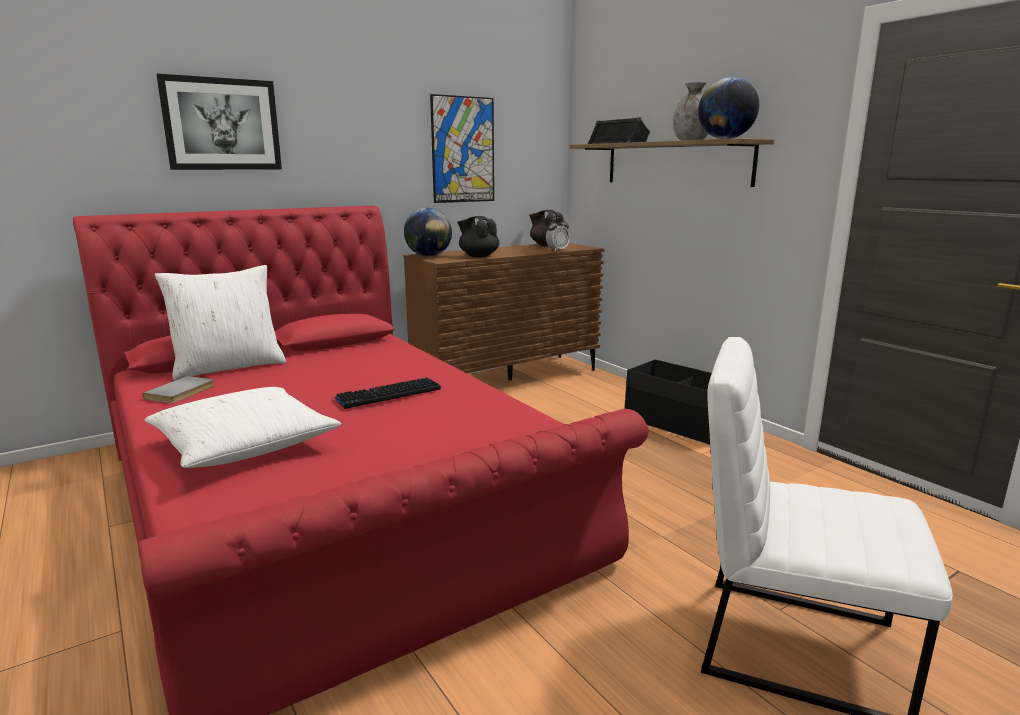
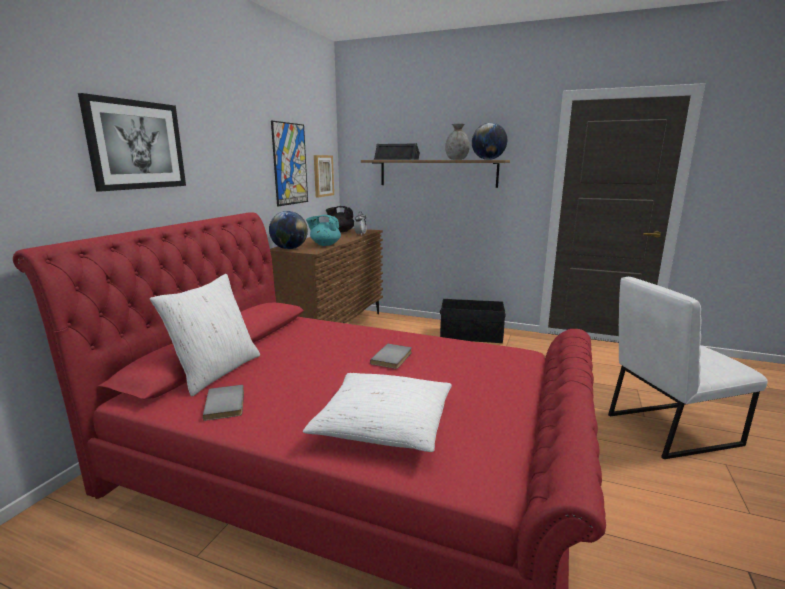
camera: 35 degrees left, 0 degrees up
keyboard [334,378,441,409] -> grey book [370,344,412,369]
black teapot [458,216,500,257] -> turquoise teapot [306,215,341,246]
none -> picture [314,155,334,197]

